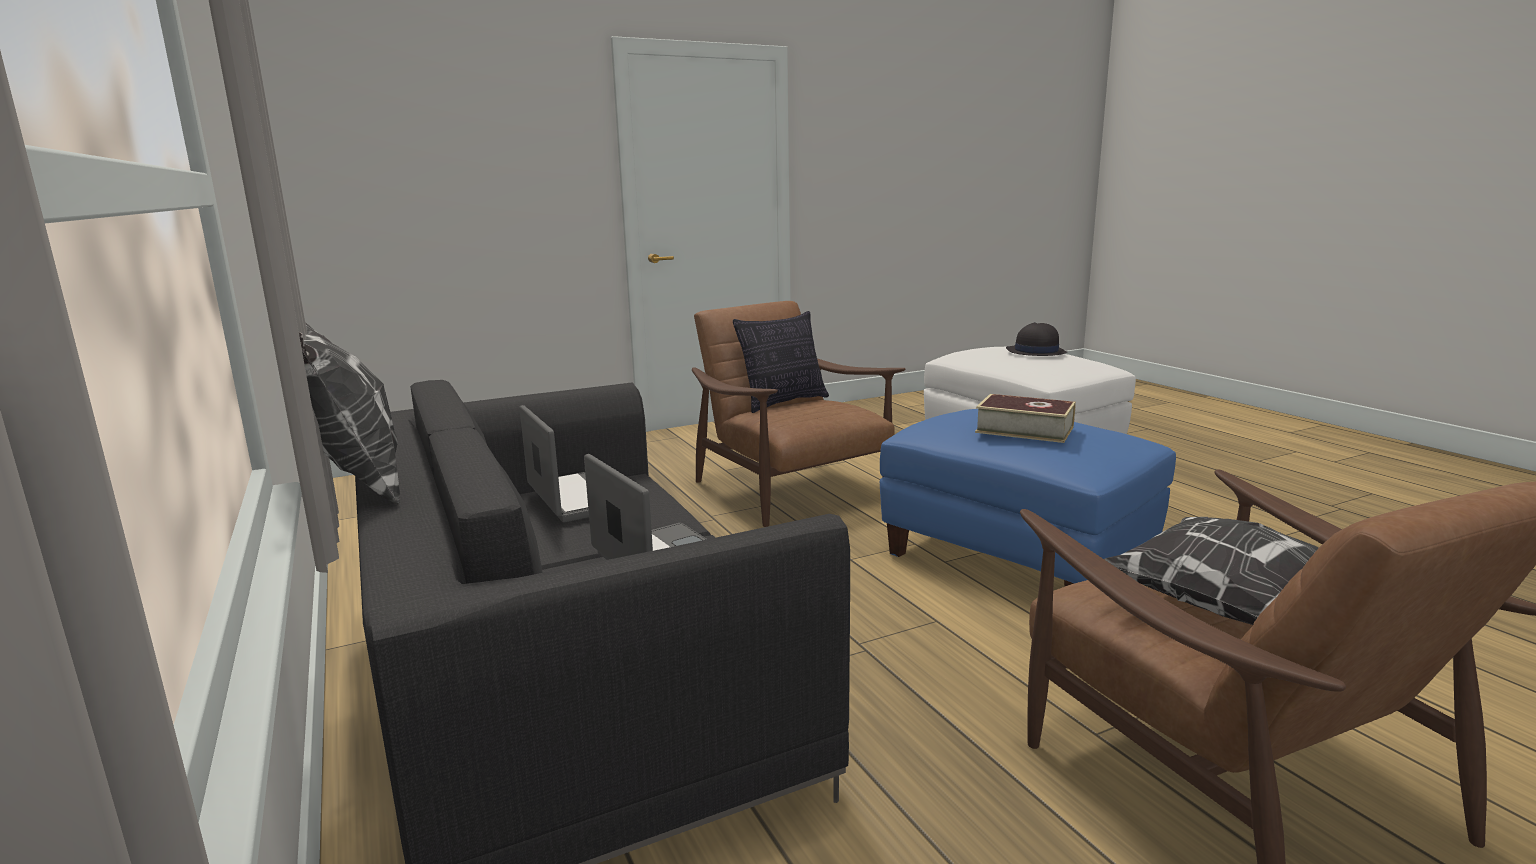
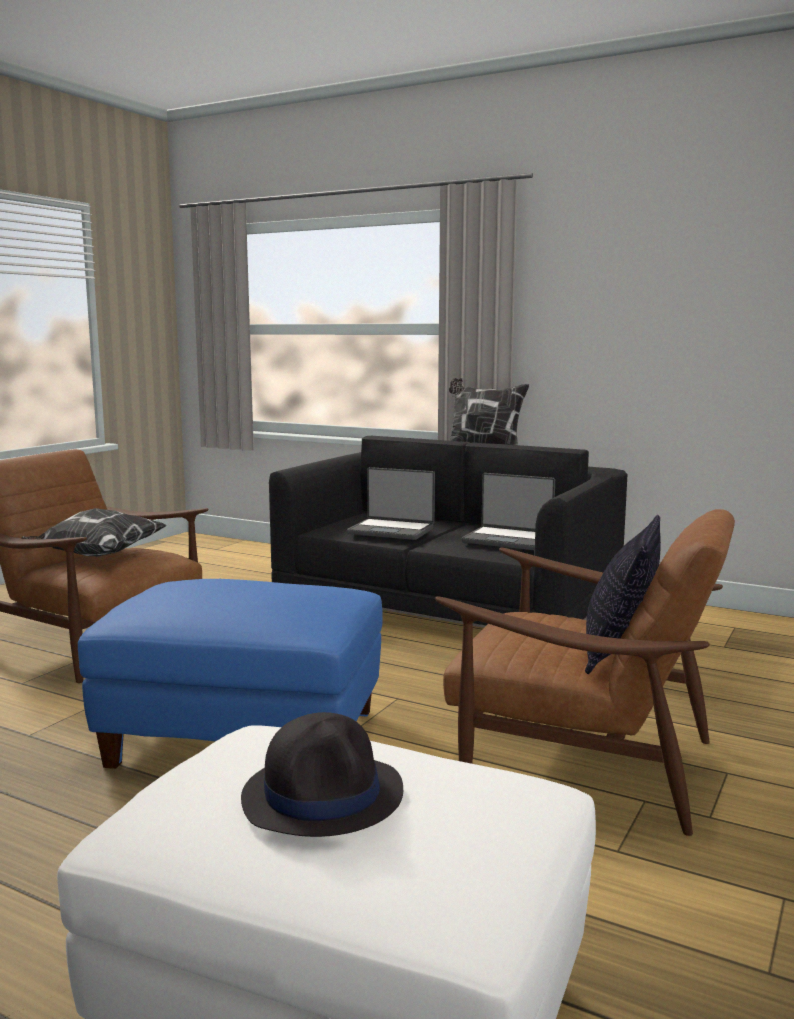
camera: 145 degrees right, 5 degrees down
book [975,394,1076,443] -> none

